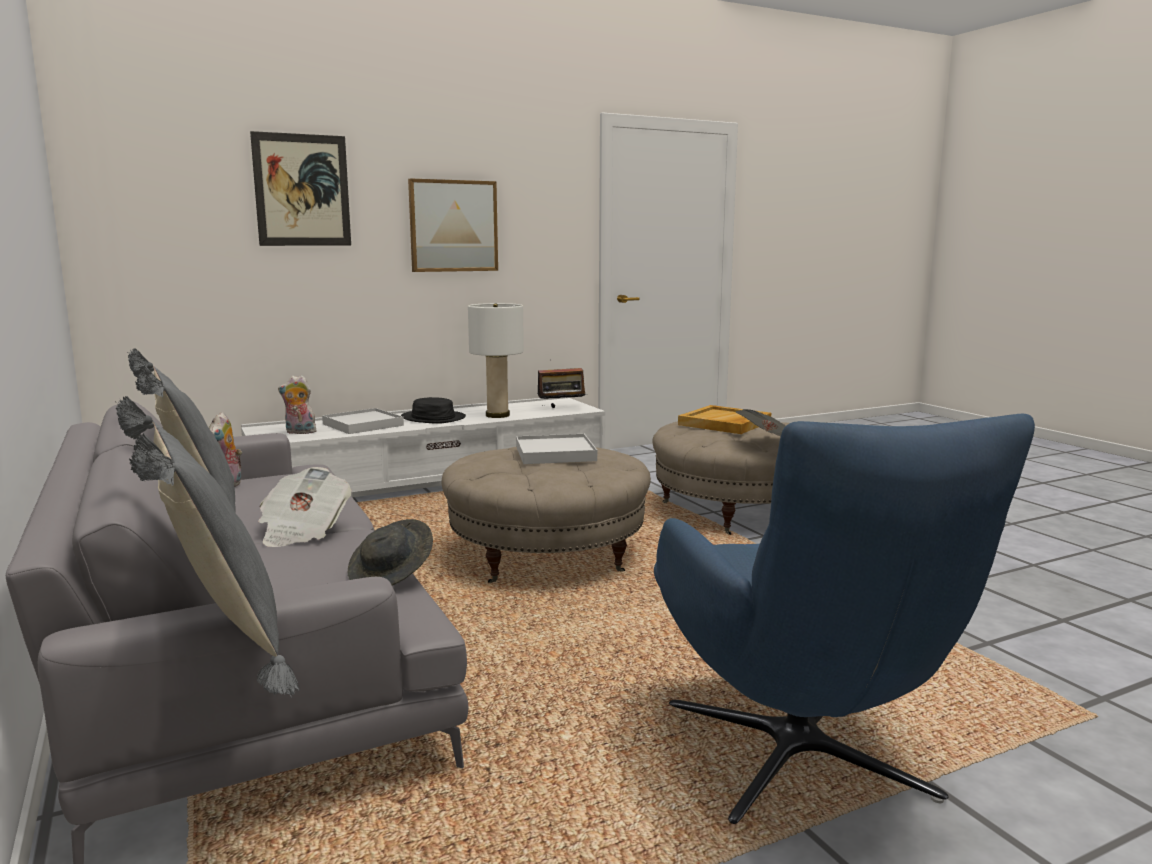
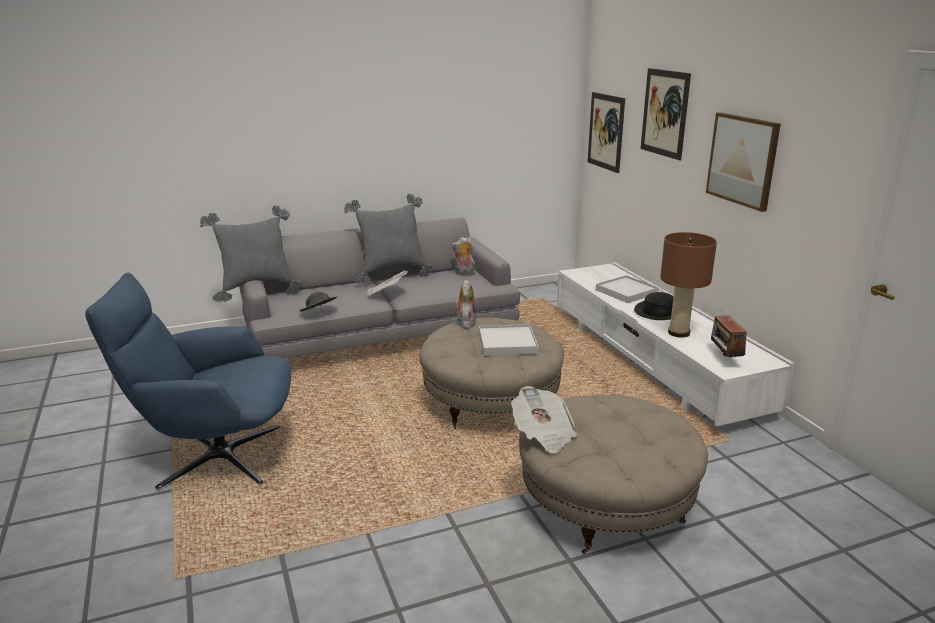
camera: 95 degrees right, 10 degrees up
plush toy [278,375,317,434] -> plush toy moved to [455,279,476,328]
white table lamp [468,303,524,418] -> brown table lamp [660,232,717,338]
beige tray [678,405,771,434] -> none
none -> picture [588,92,625,173]

